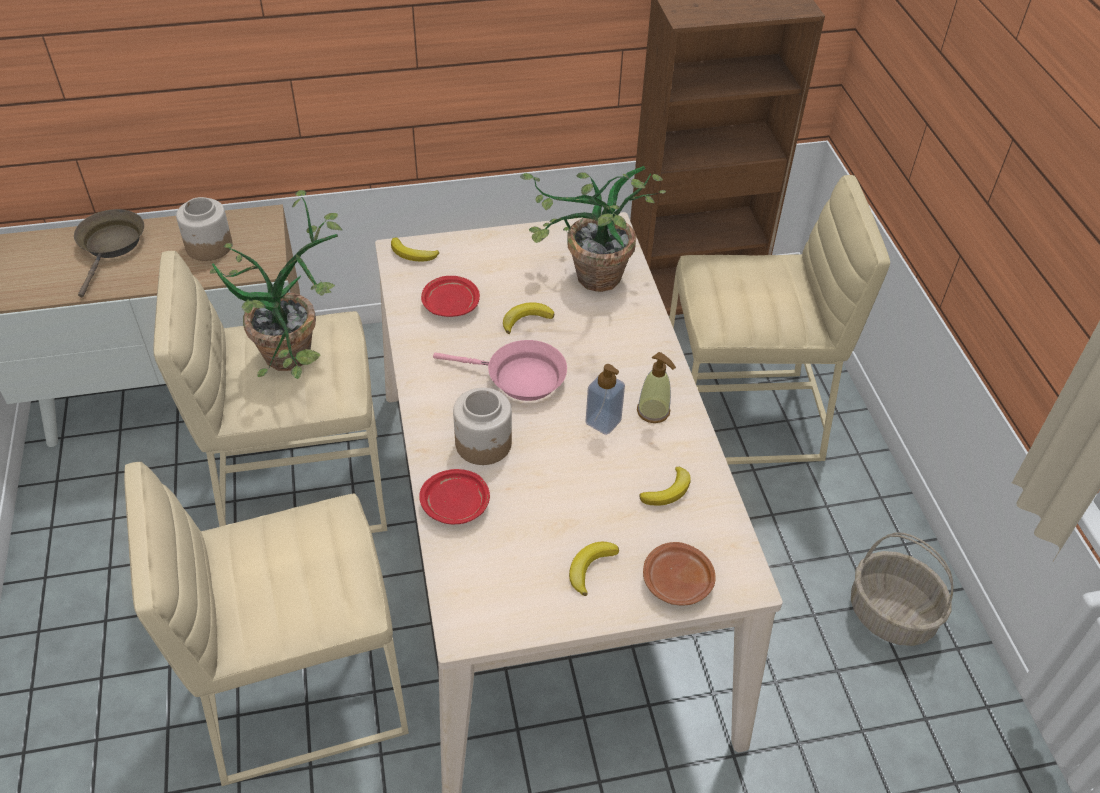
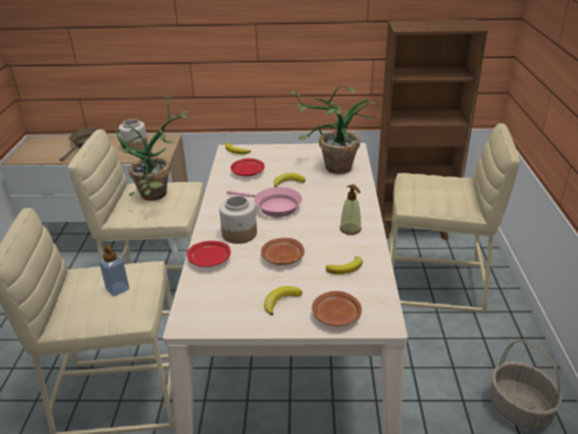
camera: 15 degrees right, 15 degrees down
soap dispenser [585,364,625,435] -> soap dispenser moved to [99,245,130,296]
none -> brown plate [261,238,304,265]

